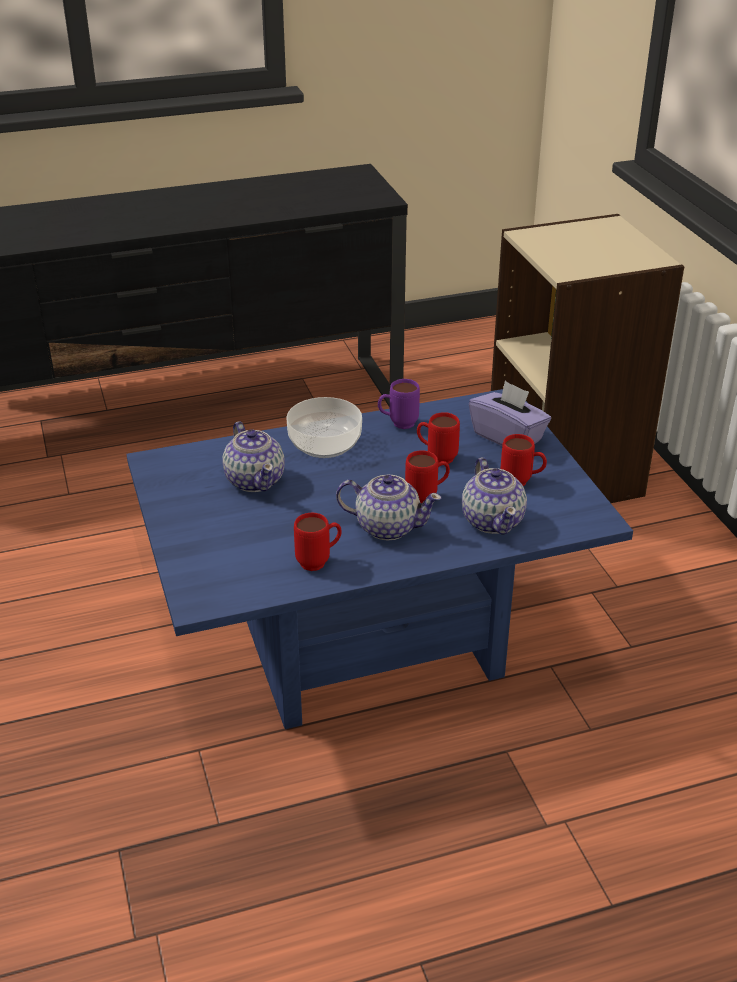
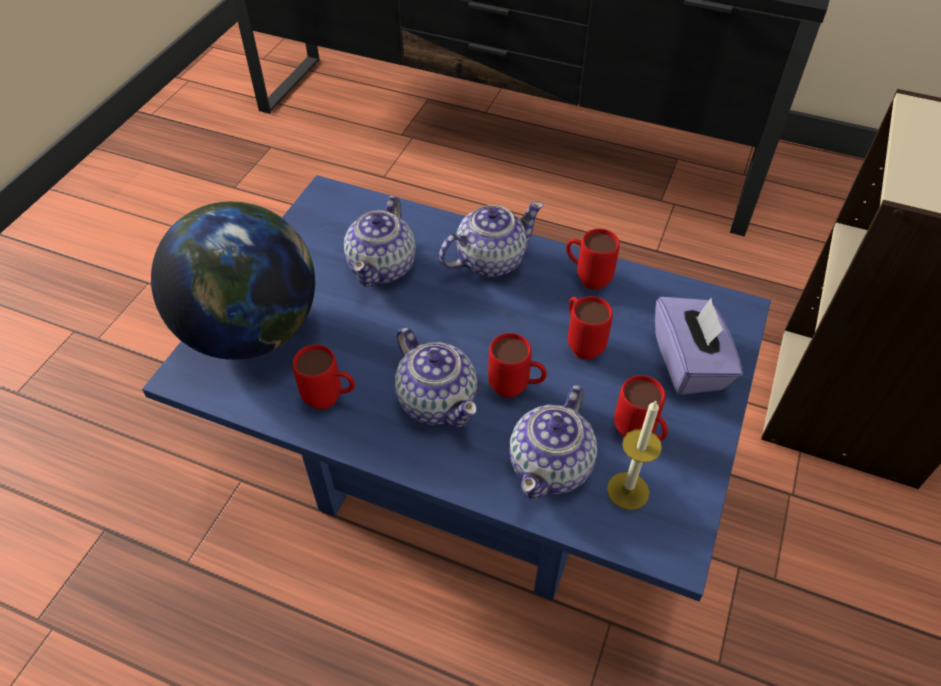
camera: 40 degrees right, 15 degrees up
bowl [286,397,362,458] -> teapot [439,201,543,277]
purple mug [378,379,420,429] -> red mug [566,229,620,290]
none -> globe [151,201,315,360]
none -> candle [607,401,662,510]

